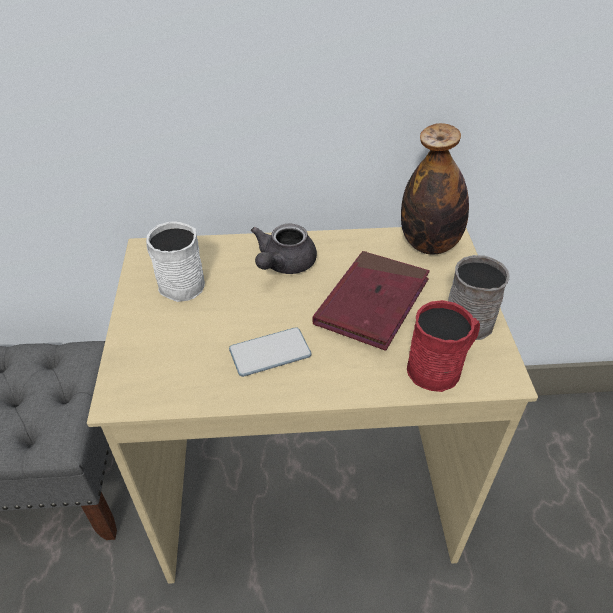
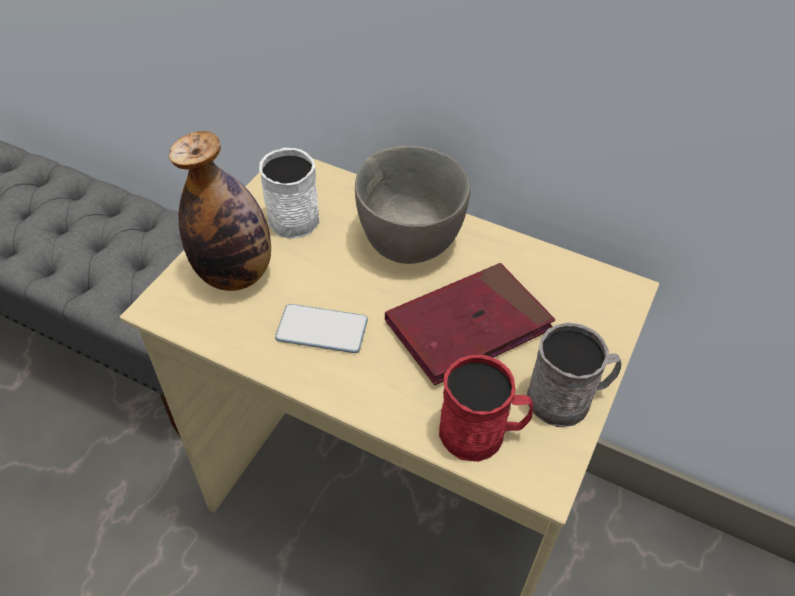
camera: 30 degrees right, 5 degrees up
grey teapot [251,224,317,274] -> grey bowl [355,146,470,264]
bottle [401,123,469,255] -> bottle moved to [169,131,271,291]

